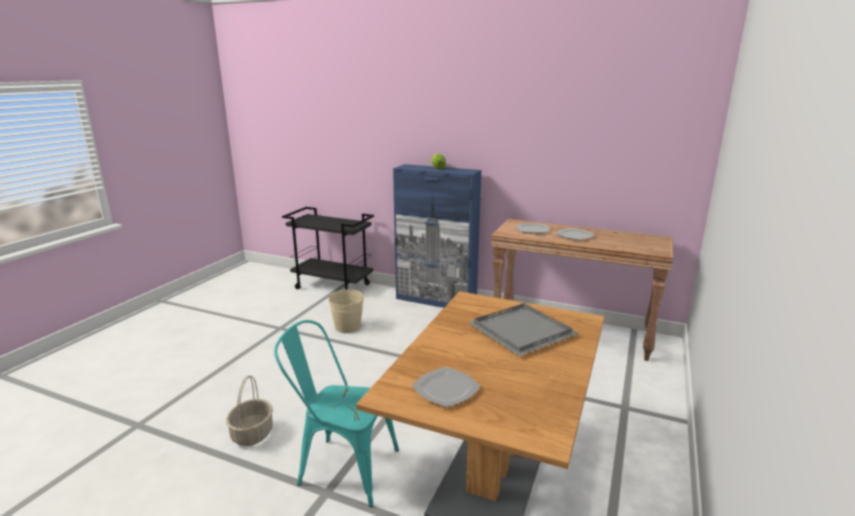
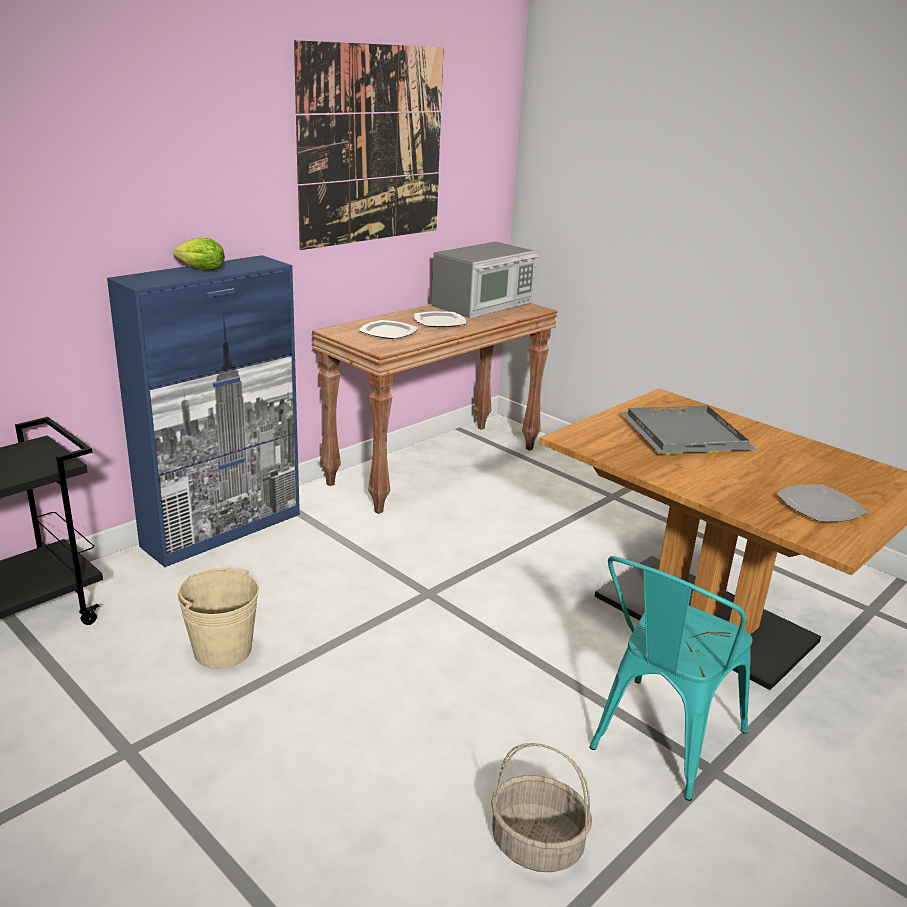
camera: 70 degrees left, 5 degrees up
none -> picture [294,40,444,250]
none -> microwave [432,241,539,318]

